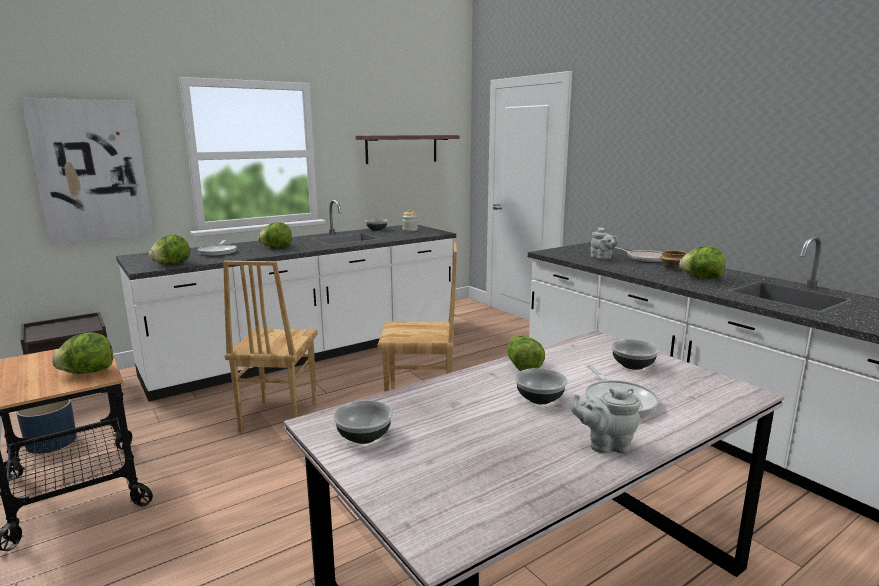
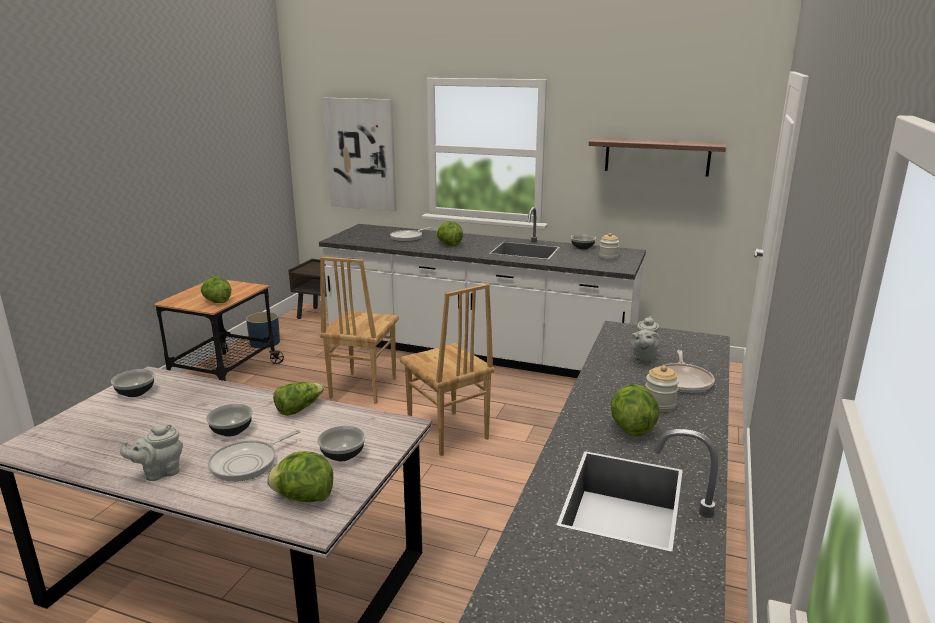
camera: 55 degrees right, 5 degrees up
lettuce [149,234,190,265] -> lettuce moved to [267,451,333,502]
brown chair [223,261,318,432] -> brown chair turned 45 degrees counterclockwise [320,257,399,404]
grey teapot [570,387,641,454] -> grey teapot turned 90 degrees counterclockwise [120,424,183,481]
bowl [660,250,688,270] -> jar [646,365,679,412]

